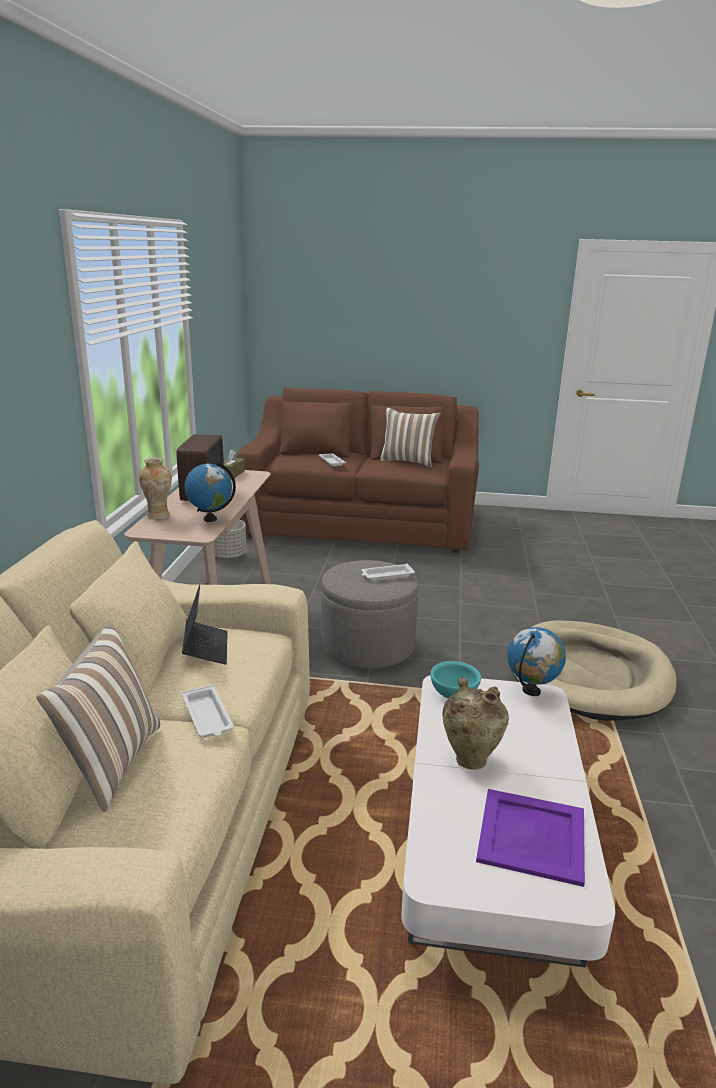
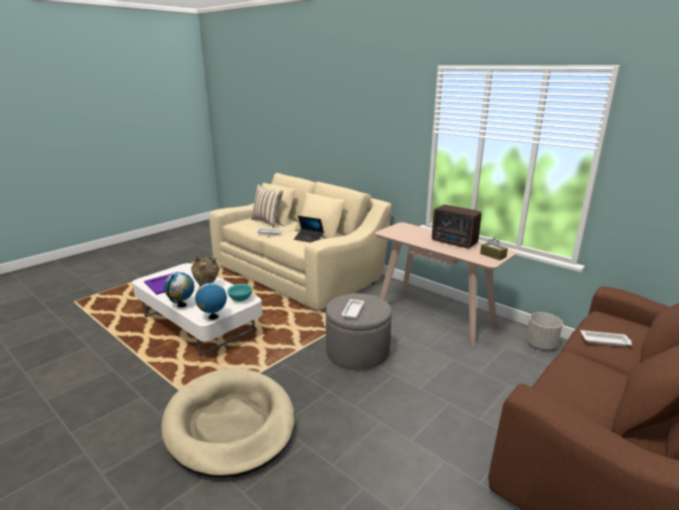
camera: 125 degrees right, 0 degrees up
vase [139,457,172,520] -> none
globe [185,462,236,522] -> globe moved to [164,272,194,308]
pillow [380,407,441,467] -> none

